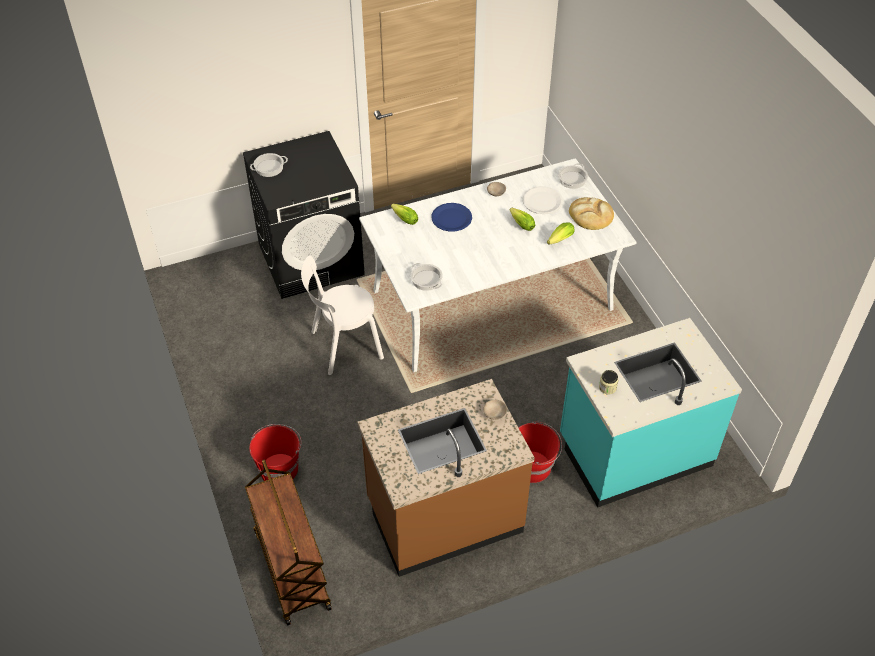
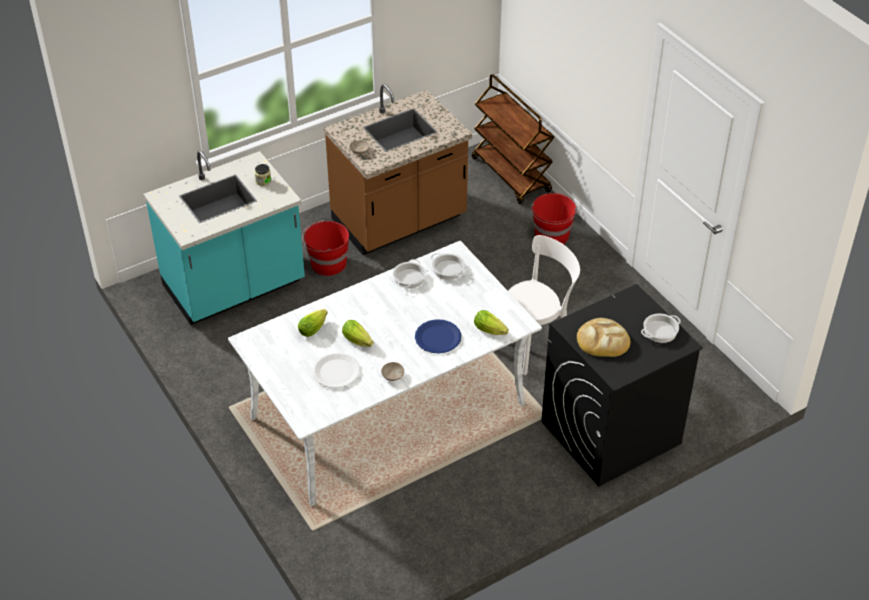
camera: 170 degrees right, 5 degrees down
cooking pot [558,163,588,189] -> cooking pot moved to [393,259,426,289]
bread [569,197,614,230] -> bread moved to [577,318,630,357]

